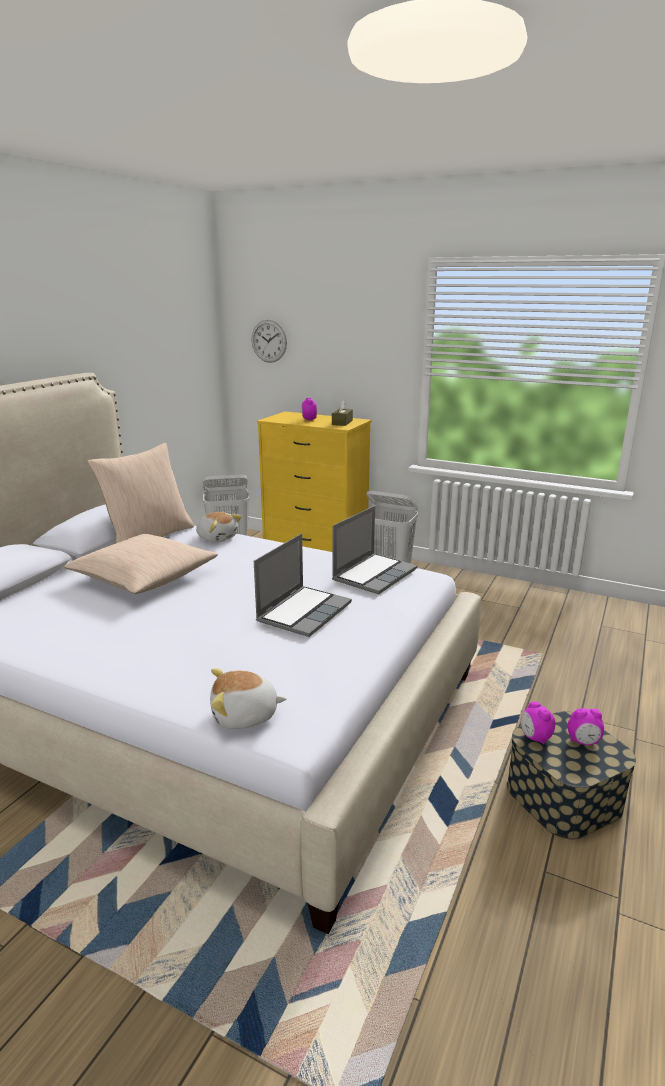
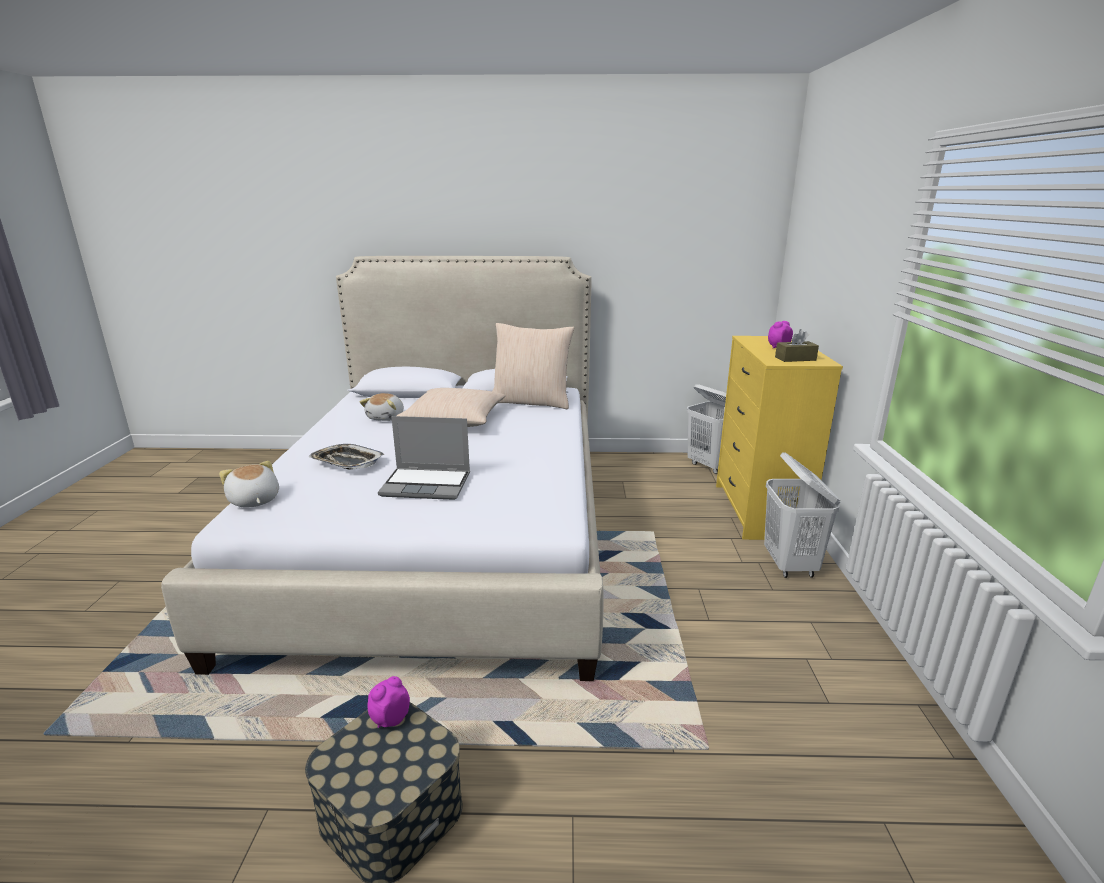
camera: 65 degrees right, 0 degrees up
plush toy [196,512,242,542] -> plush toy moved to [360,393,404,421]
wall clock [251,320,287,363] -> none
laptop [332,506,417,594] -> none
alarm clock [568,708,604,745] -> none
none -> tray [308,444,384,470]

